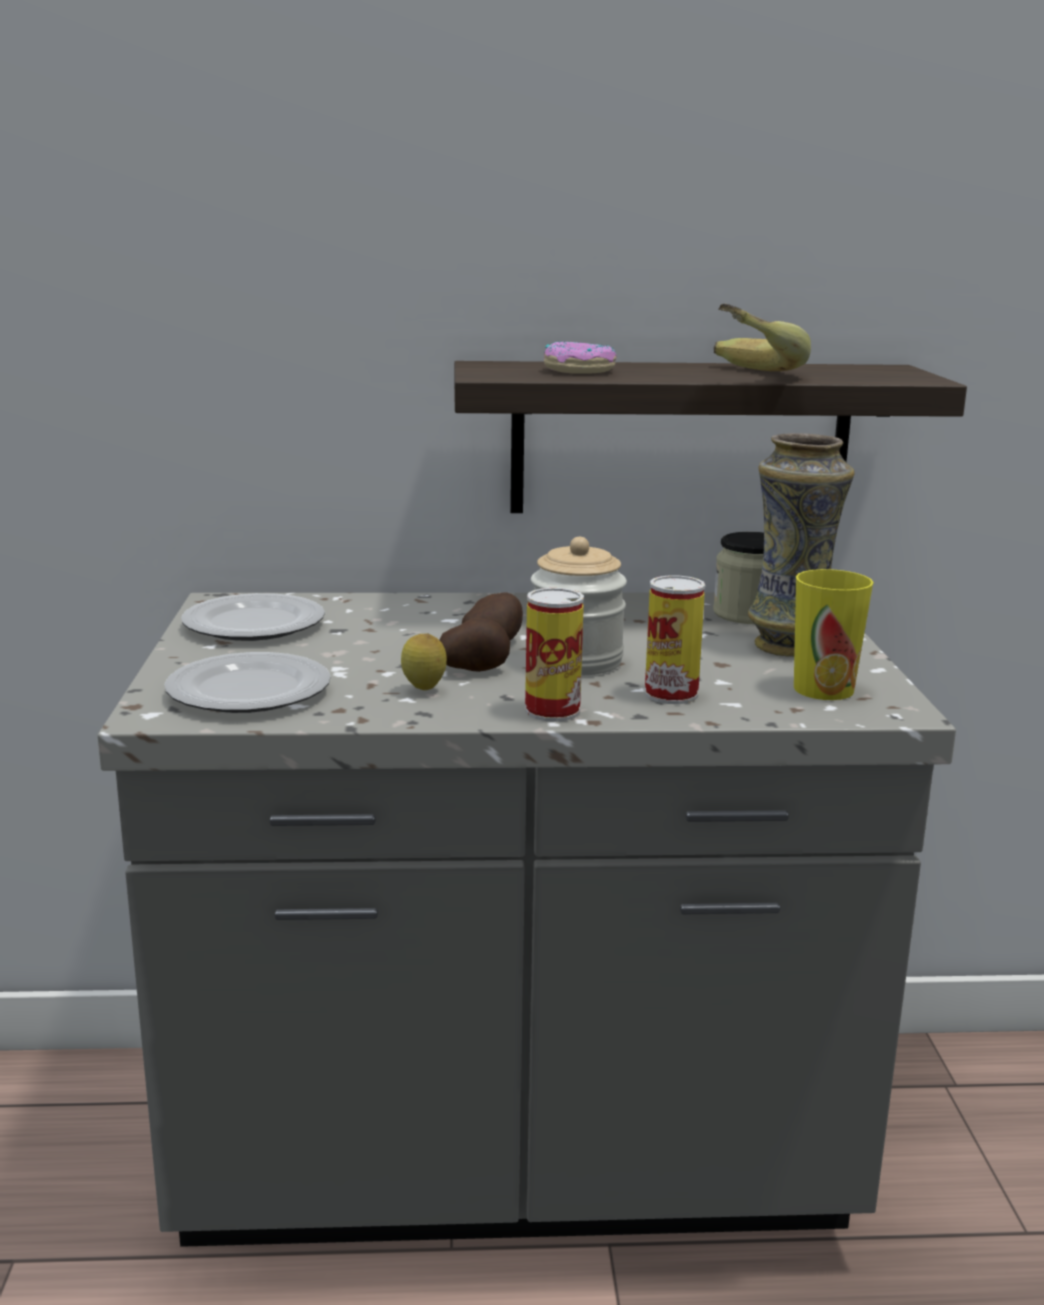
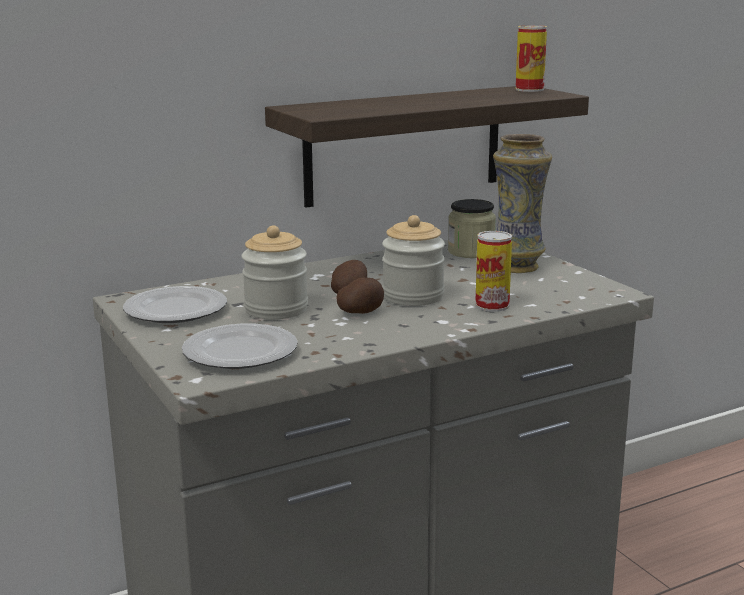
camera: 25 degrees left, 0 degrees up
lemon [401,633,447,690] -> none
can [525,588,584,722] -> can moved to [515,25,547,92]
donut [544,341,617,374] -> none
banana [714,304,811,371] -> none
cup [794,569,874,700] -> none
none -> jar [241,225,308,319]

